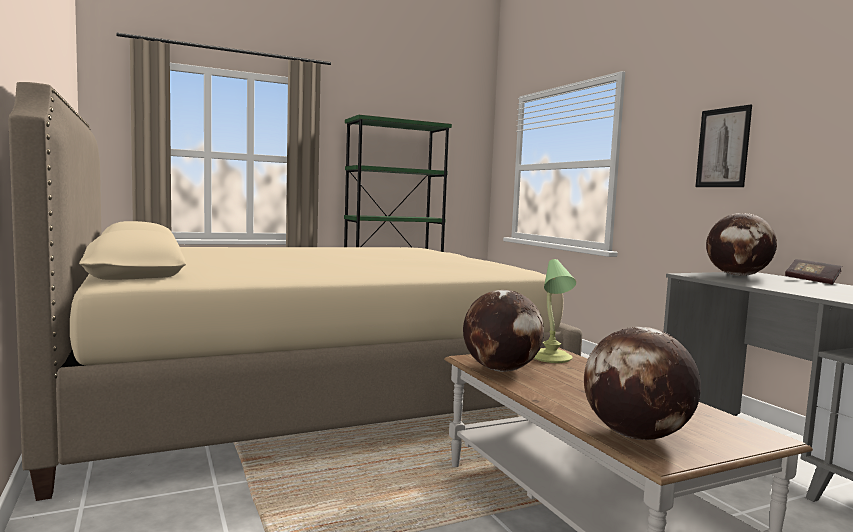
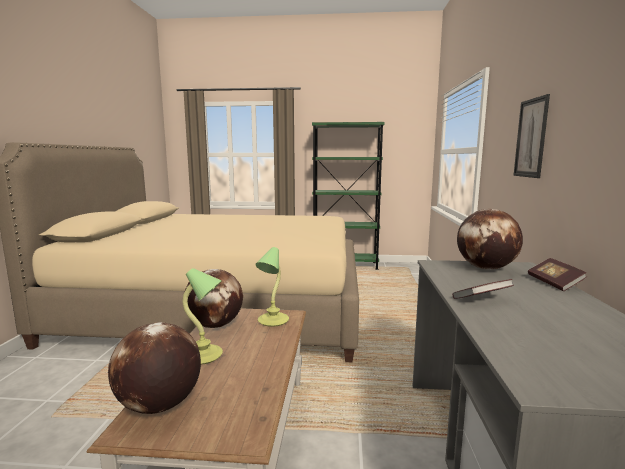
camera: 30 degrees right, 5 degrees up
none -> table lamp [182,268,223,365]
none -> book [452,279,514,299]

